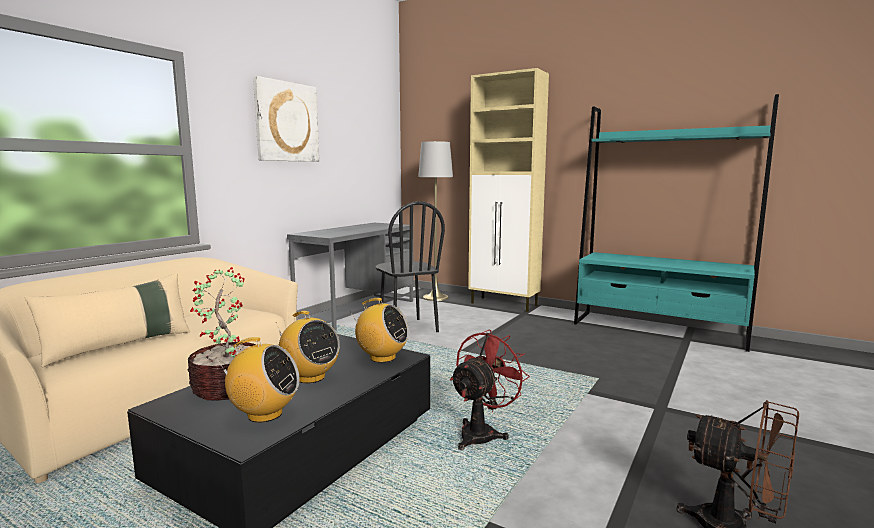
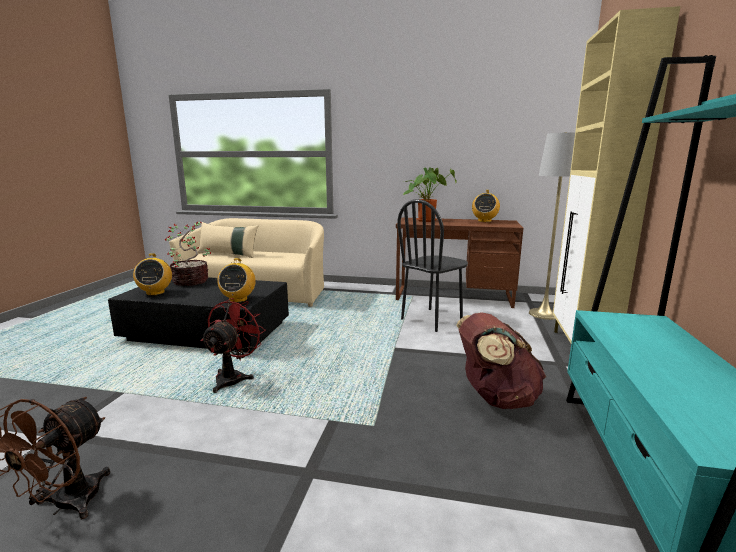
camera: 70 degrees right, 5 degrees up
picture [253,76,319,162] -> none
radio [276,311,340,383] -> radio moved to [472,190,500,222]
grey desk [287,223,414,331] -> brown desk [396,218,523,308]
red fan [450,329,530,450] -> red fan turned 90 degrees counterclockwise [201,298,266,393]
none -> potted plant [403,167,457,222]
none -> brown backpack [456,313,546,409]

